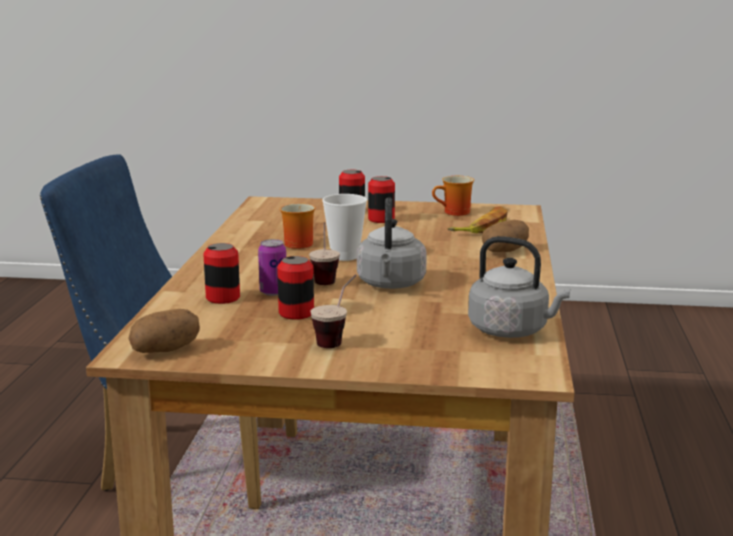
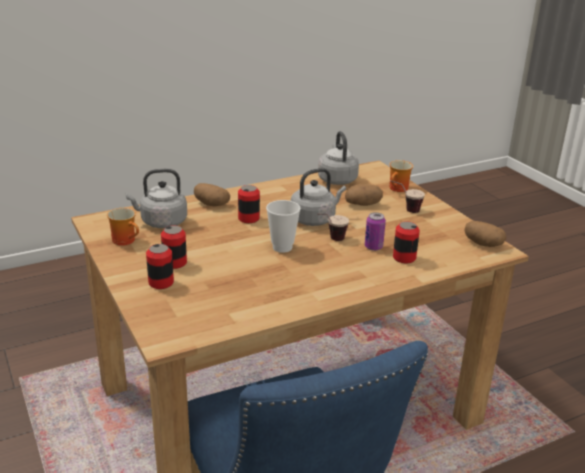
camera: 125 degrees left, 10 degrees up
can [277,256,314,320] -> can moved to [238,185,260,223]
mug [280,204,315,249] -> mug moved to [389,160,413,192]
banana [447,206,507,233] -> grey kettle [126,169,187,228]
none -> potato [345,184,383,206]

